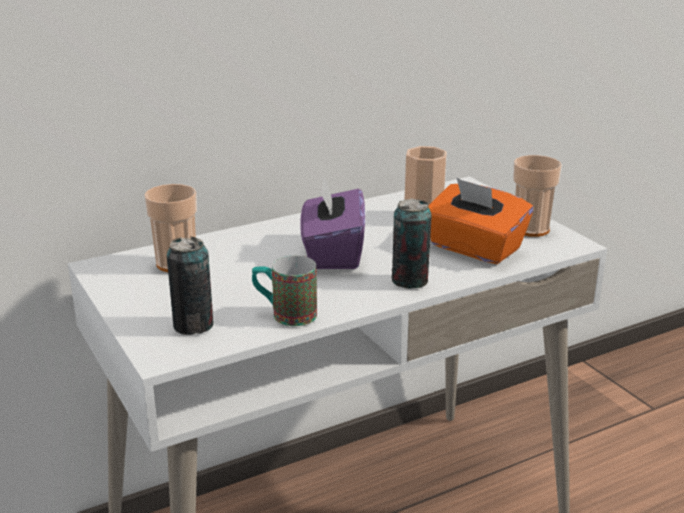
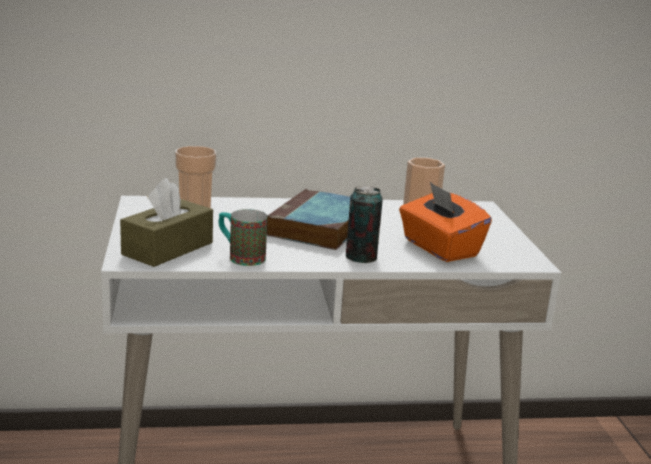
camera: 20 degrees right, 5 degrees down
can [167,237,214,335] -> brown tissue box [120,178,213,267]
purple tissue box [300,176,365,269] -> book [267,189,350,250]
cup [513,155,562,237] -> none

